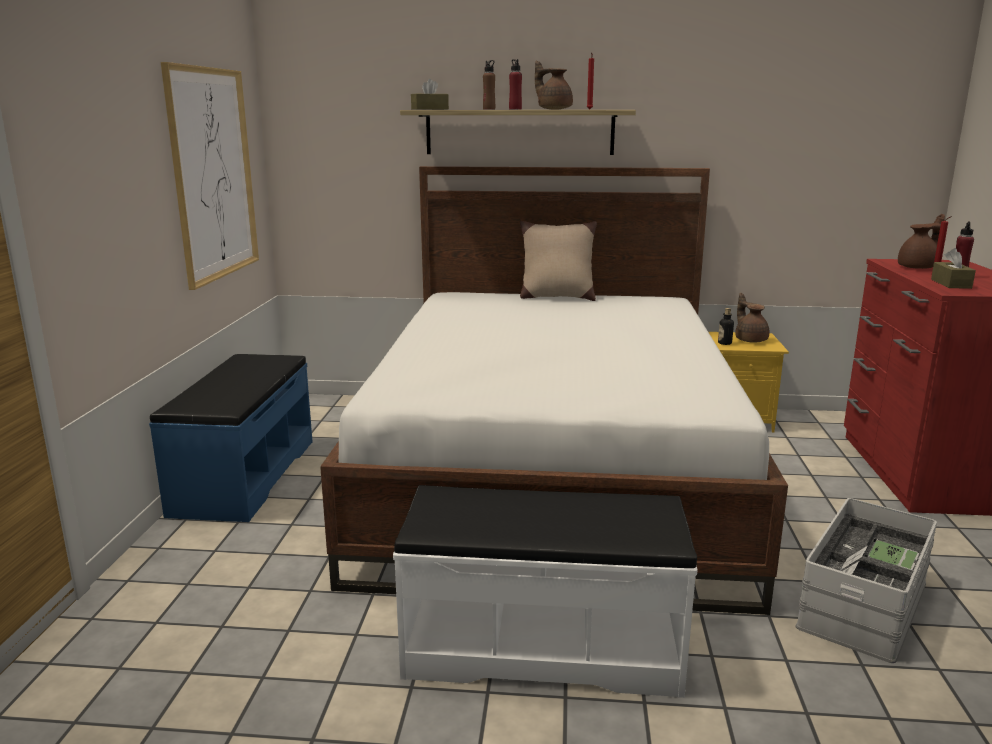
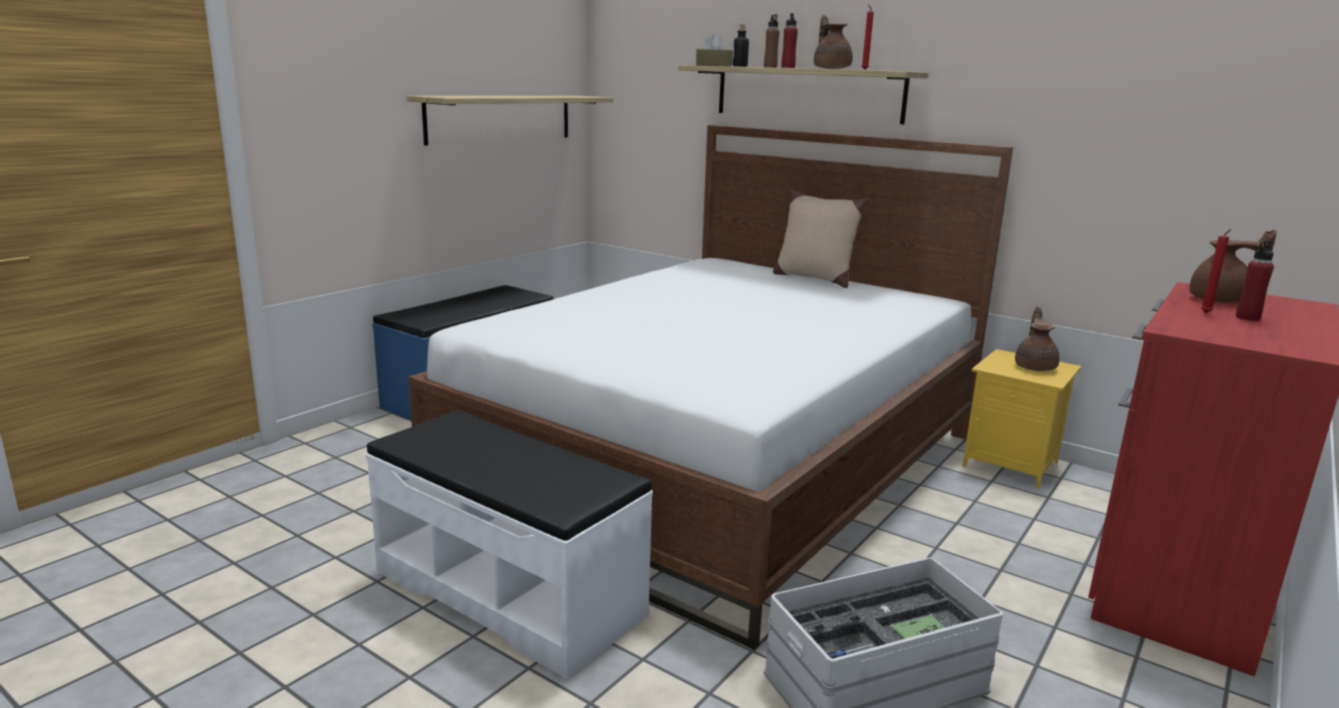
camera: 30 degrees right, 0 degrees up
picture [161,62,259,290] -> shelf [407,96,613,145]
bottle [718,308,734,345] -> bottle moved to [733,24,749,67]
brown tissue box [931,248,976,289] -> none

